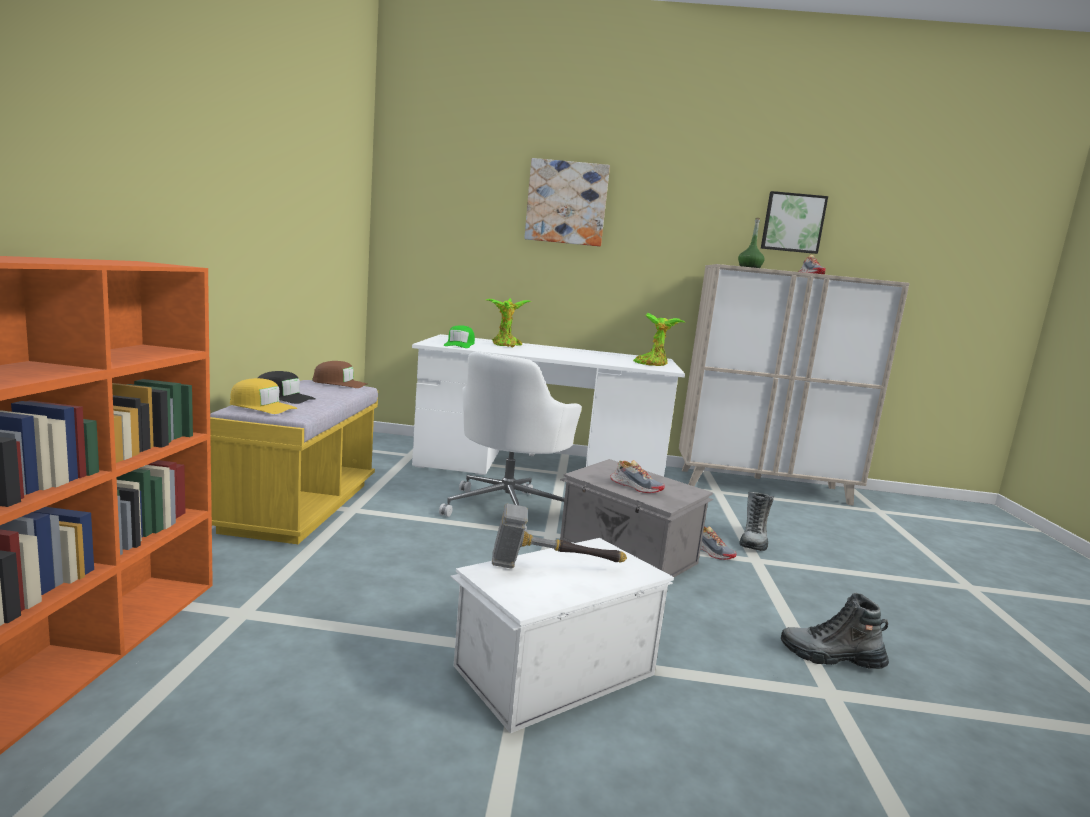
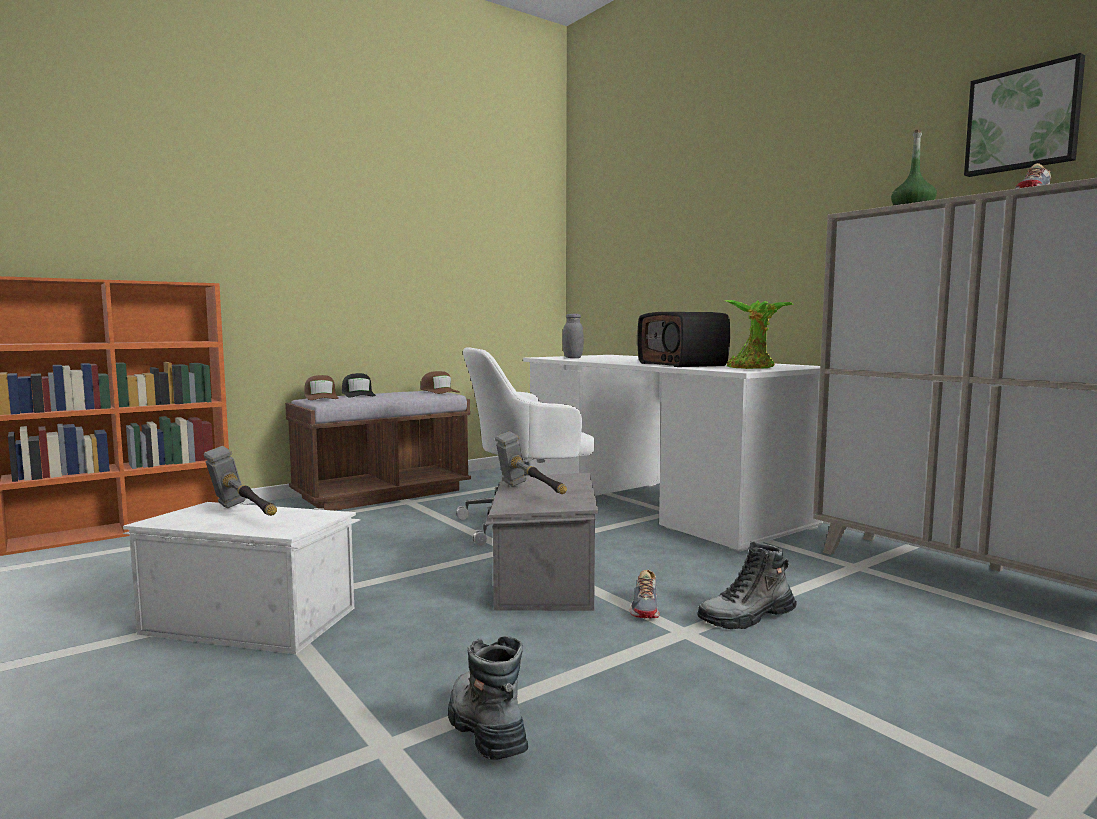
camera: 50 degrees right, 5 degrees down
yellow bench [210,380,378,544] -> brown bench [285,391,471,511]
yellow cap [230,378,297,414] -> brown cap [304,375,338,400]
green cap [444,326,475,348] -> grey jar [562,314,584,358]
potted plant [486,298,531,348] -> none
picture [524,158,610,247] -> none
shoe [610,460,665,493] -> hammer [495,431,567,494]
none -> radio [637,312,730,367]

